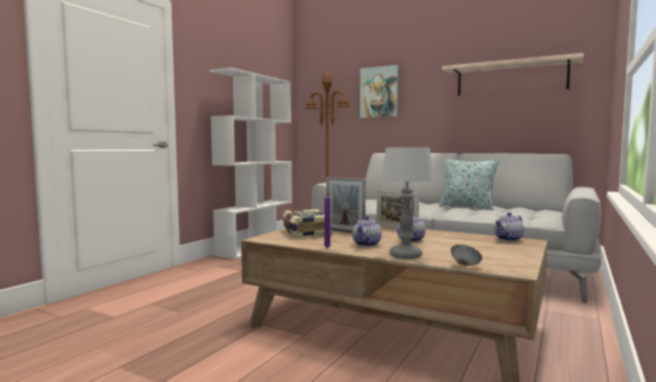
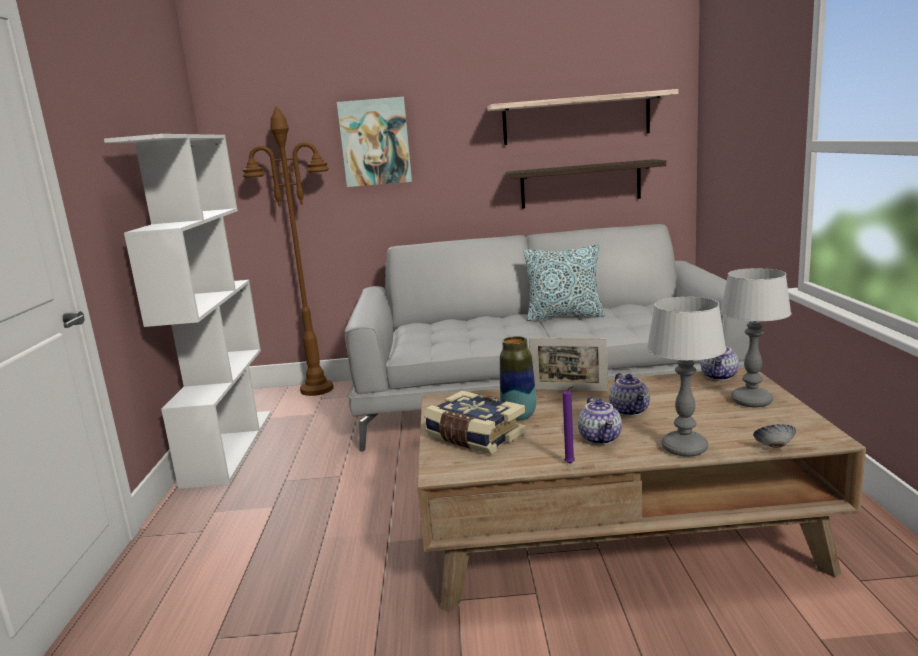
camera: 30 degrees left, 10 degrees up
picture frame [326,177,366,233] -> vase [500,336,536,420]
none -> shelf [506,159,666,209]
none -> table lamp [720,268,791,407]

